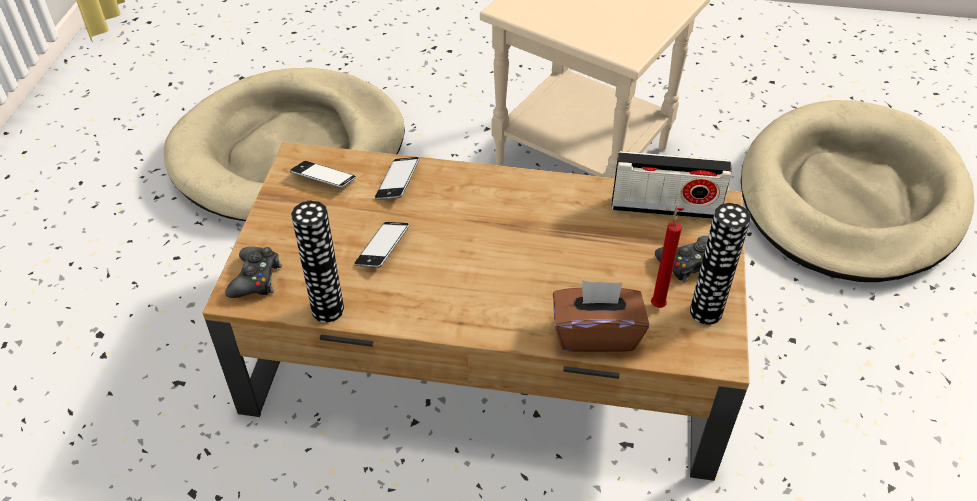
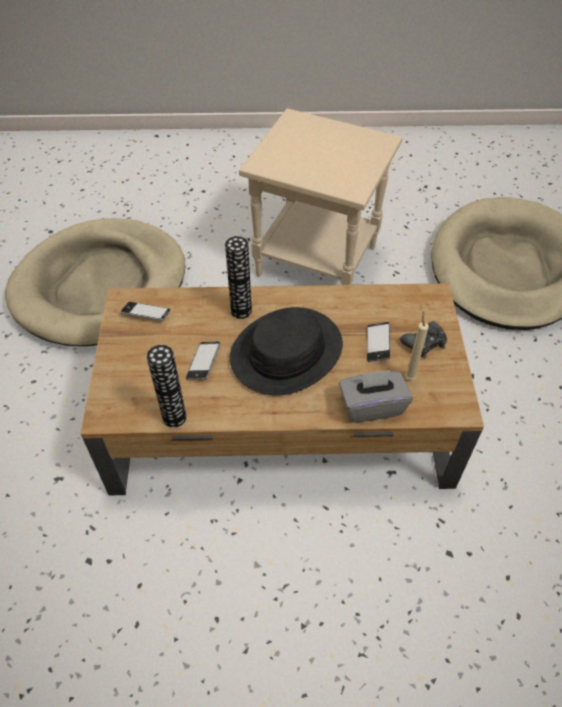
camera: 10 degrees left, 5 degrees up
black game controller [225,247,282,298] -> none
phone [375,157,420,200] -> phone moved to [367,322,391,362]
brown tissue box [553,280,649,352] -> grey tissue box [339,370,413,423]
radio [612,151,732,219] -> none
red candle [651,206,682,308] -> beige candle [405,311,429,380]
vase [690,203,751,325] -> vase moved to [225,236,252,319]
none -> black hat [230,307,343,395]

